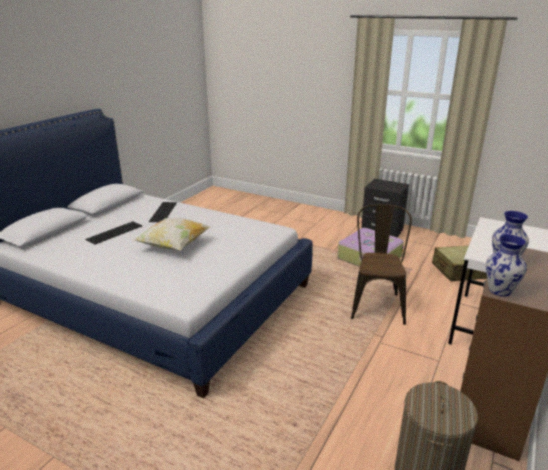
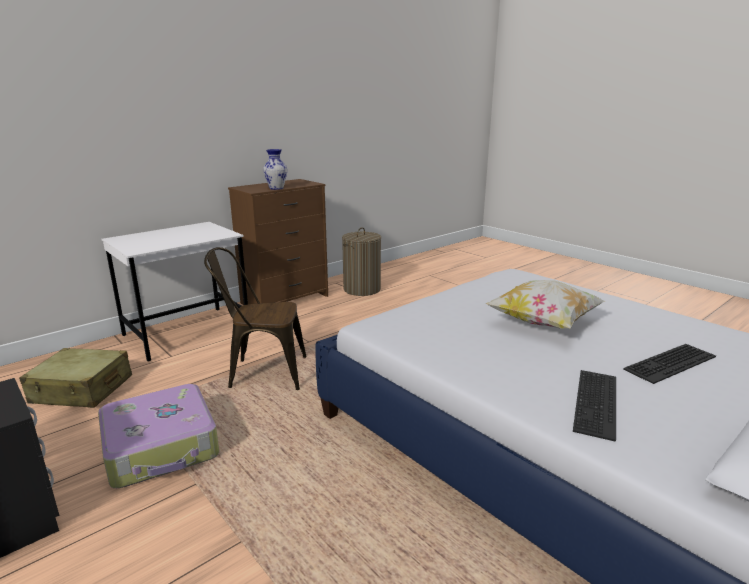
camera: 160 degrees left, 5 degrees down
brown chair [351,204,412,325] -> brown chair turned 60 degrees clockwise [204,247,307,390]
vase [486,235,527,297] -> none

